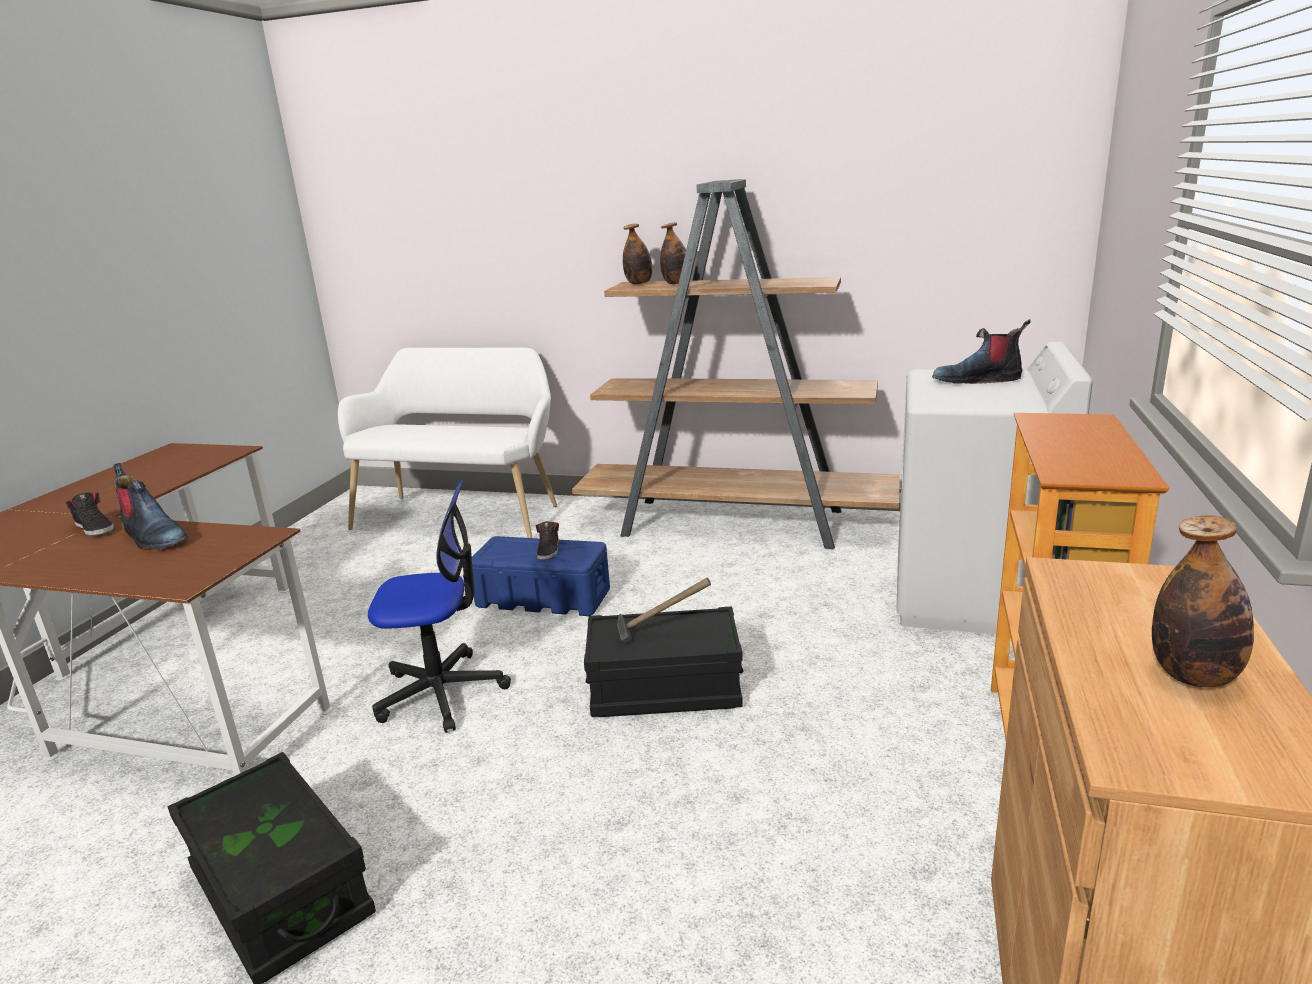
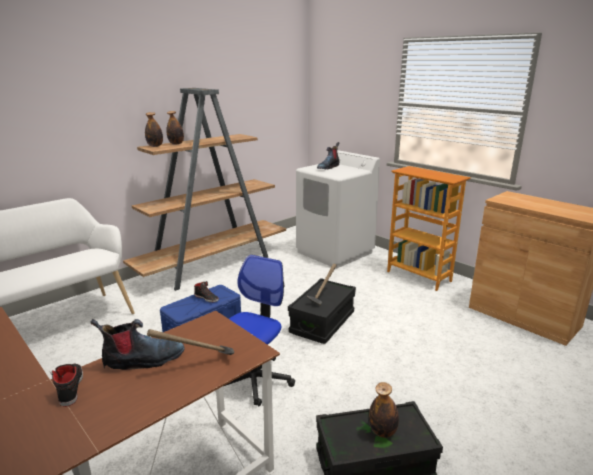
camera: 60 degrees left, 0 degrees up
black shoe [66,492,114,536] -> black shoe turned 90 degrees counterclockwise [50,364,83,407]
bottle [1152,515,1254,687] -> bottle moved to [369,382,399,438]
none -> hammer [147,329,234,355]

